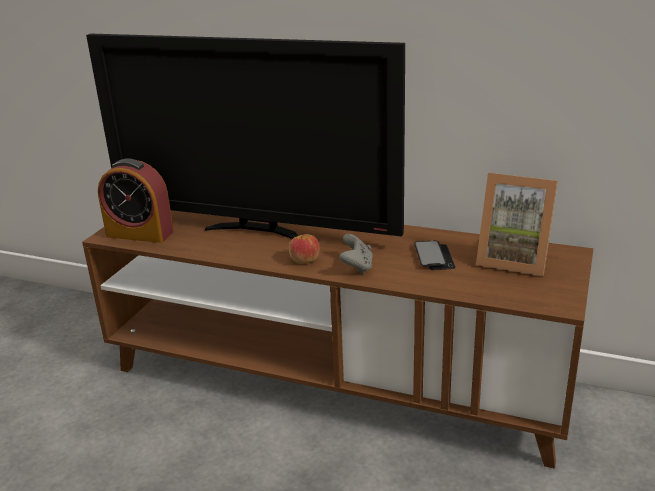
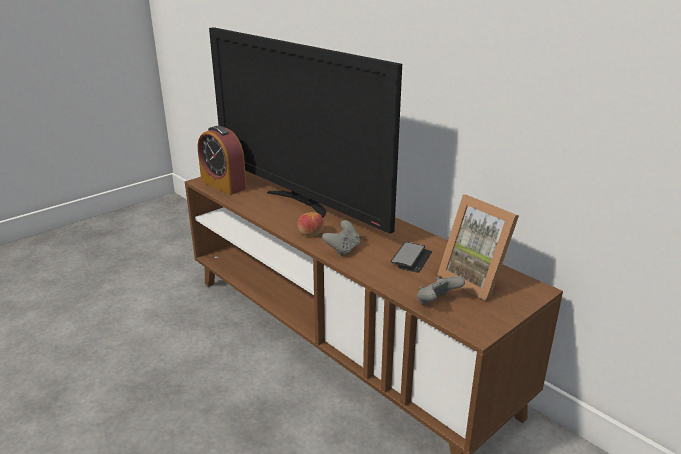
camera: 25 degrees right, 0 degrees up
none -> grey game controller [417,276,465,305]

